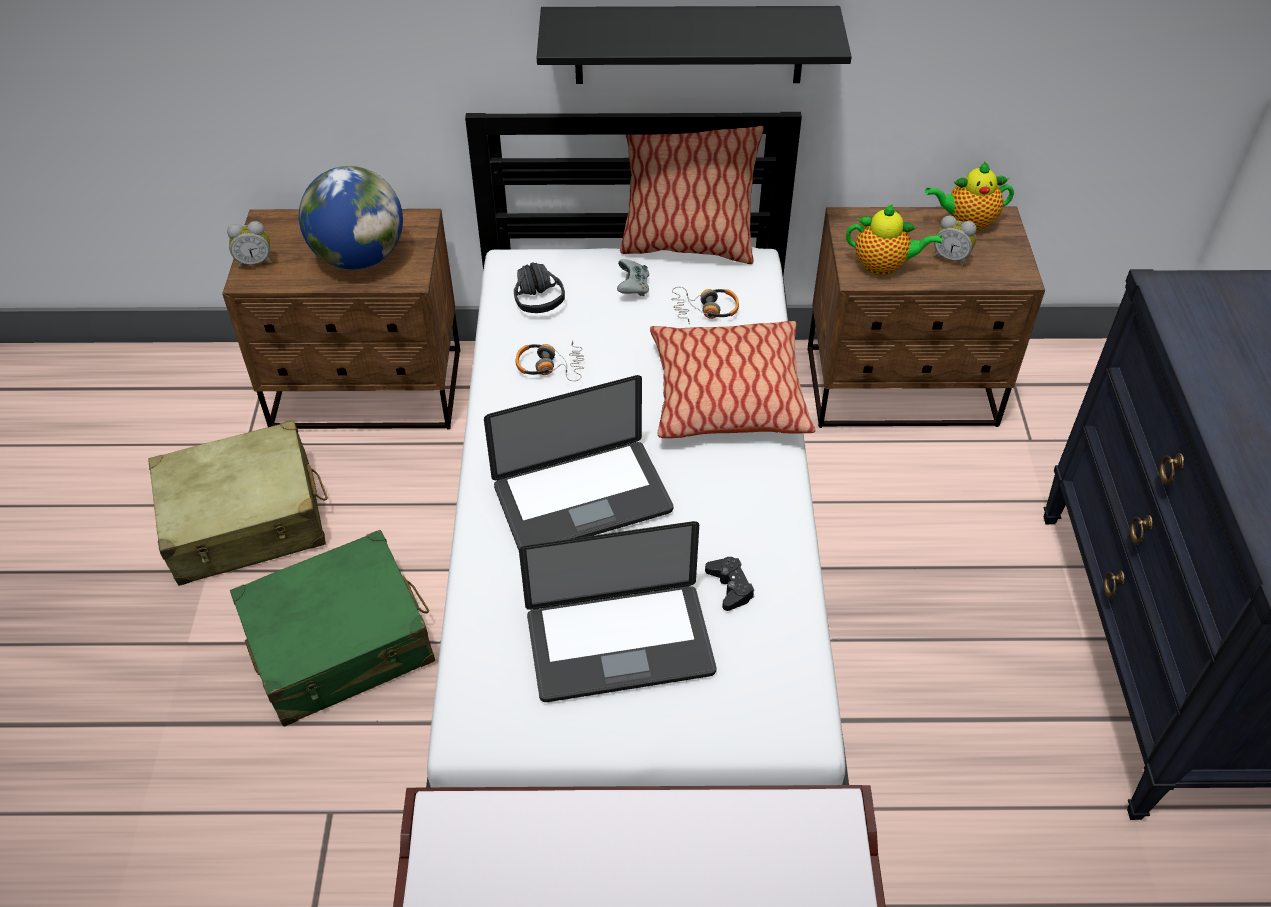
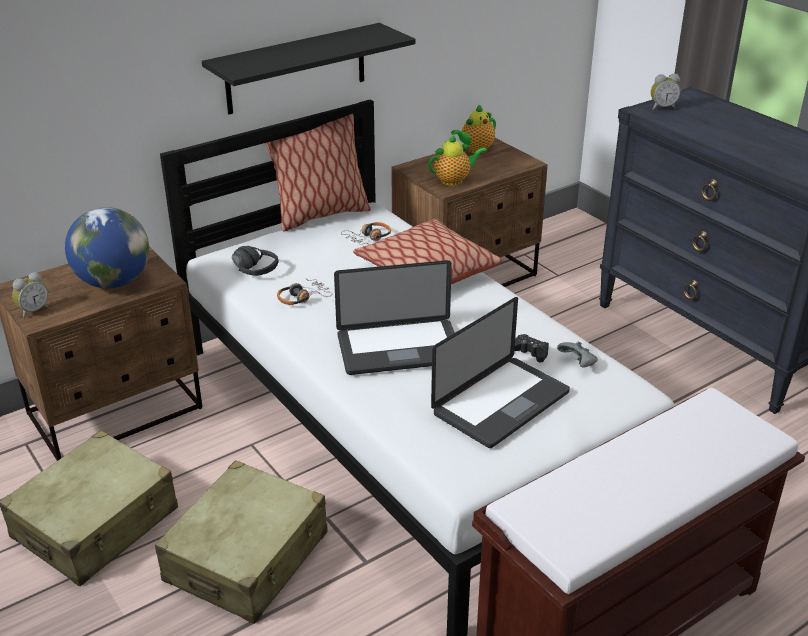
camera: 35 degrees left, 15 degrees down
green suitcase [230,530,435,727] -> beige suitcase [155,460,327,624]
laptop [484,375,673,550] -> laptop turned 45 degrees clockwise [334,260,455,375]
grey game controller [617,259,649,296] -> grey game controller moved to [557,342,598,368]
alarm clock [933,216,976,266] -> alarm clock moved to [651,74,681,110]

